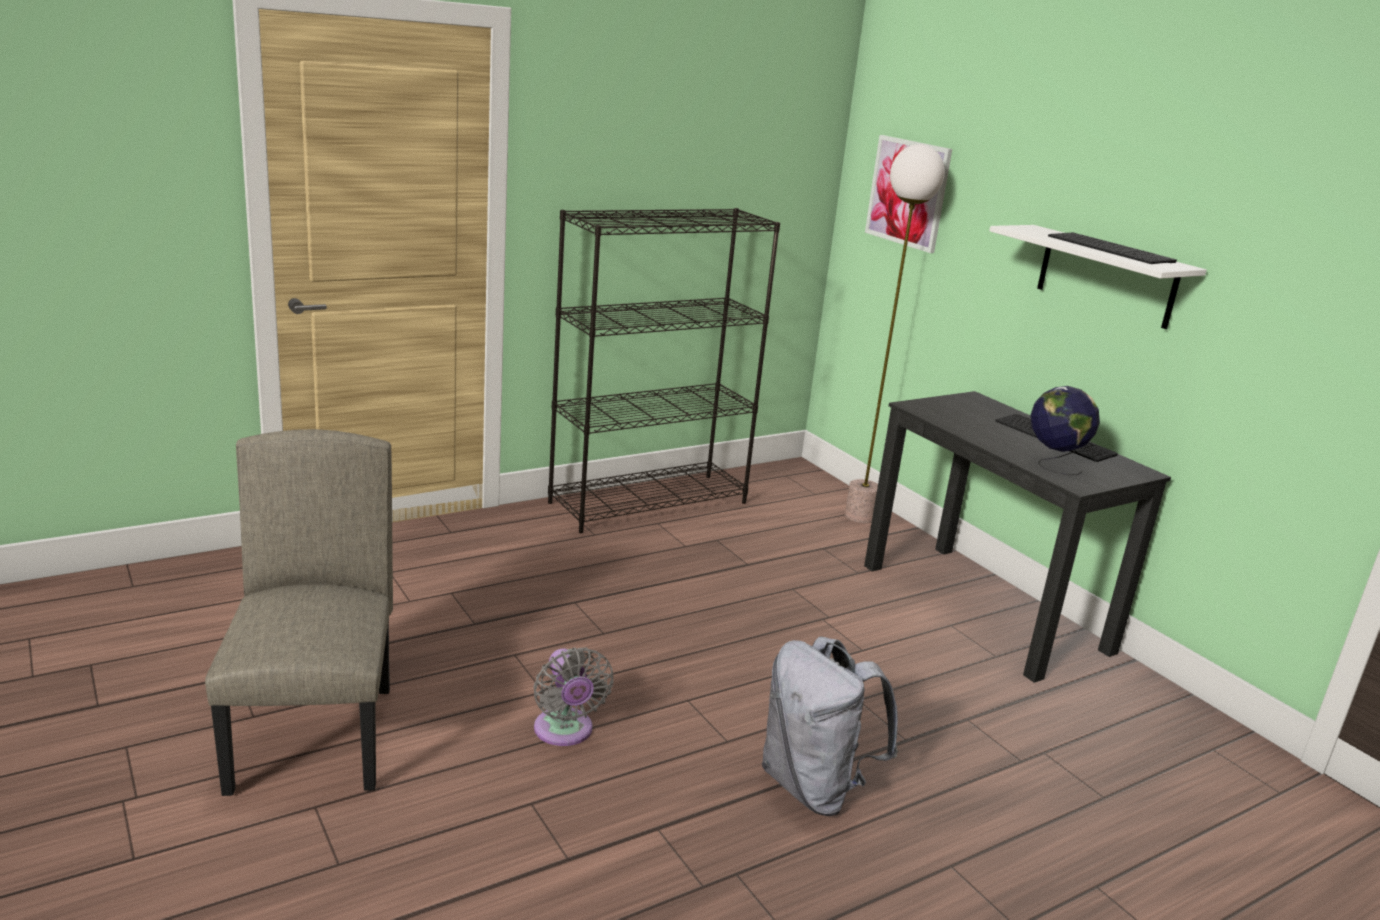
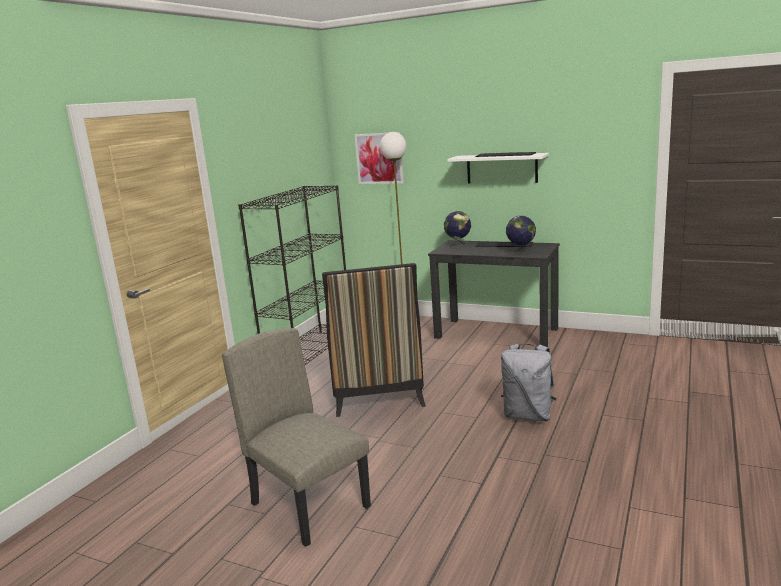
camera: 30 degrees left, 5 degrees down
grey fan [533,647,614,746] -> none
none -> chair [322,263,426,417]
none -> globe [444,211,471,249]

